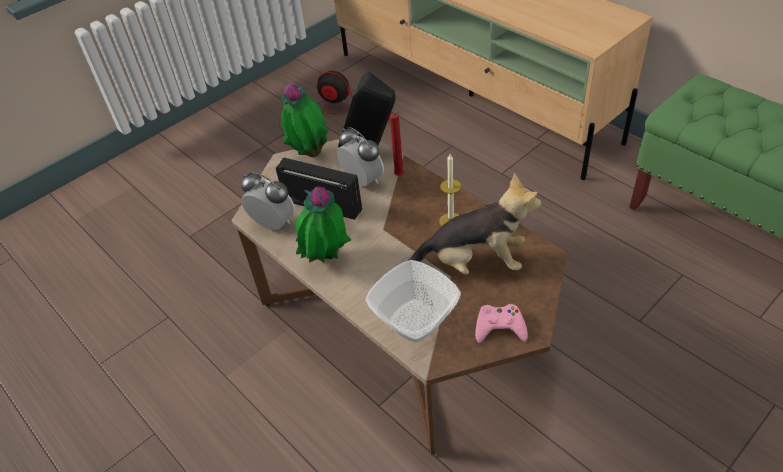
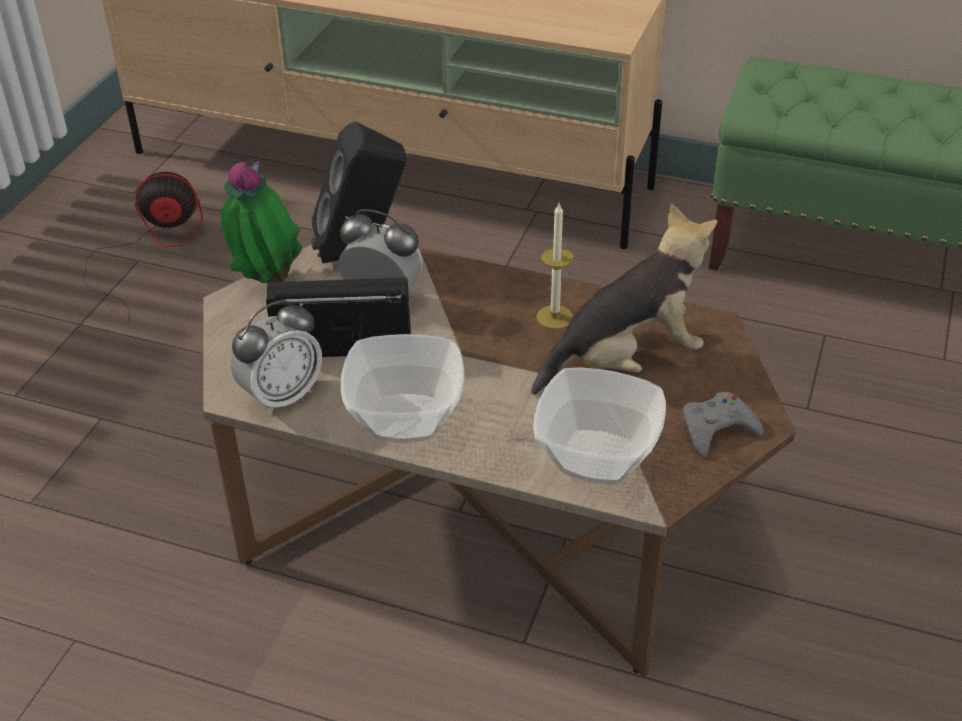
camera: 30 degrees left, 5 degrees down
alarm clock [241,172,295,230] -> alarm clock turned 135 degrees clockwise [231,300,322,415]
potted plant [296,187,351,263] -> bowl [341,334,464,443]
red candle [390,111,404,176] -> none
pink game controller [475,304,528,343] -> grey game controller [683,392,763,457]

